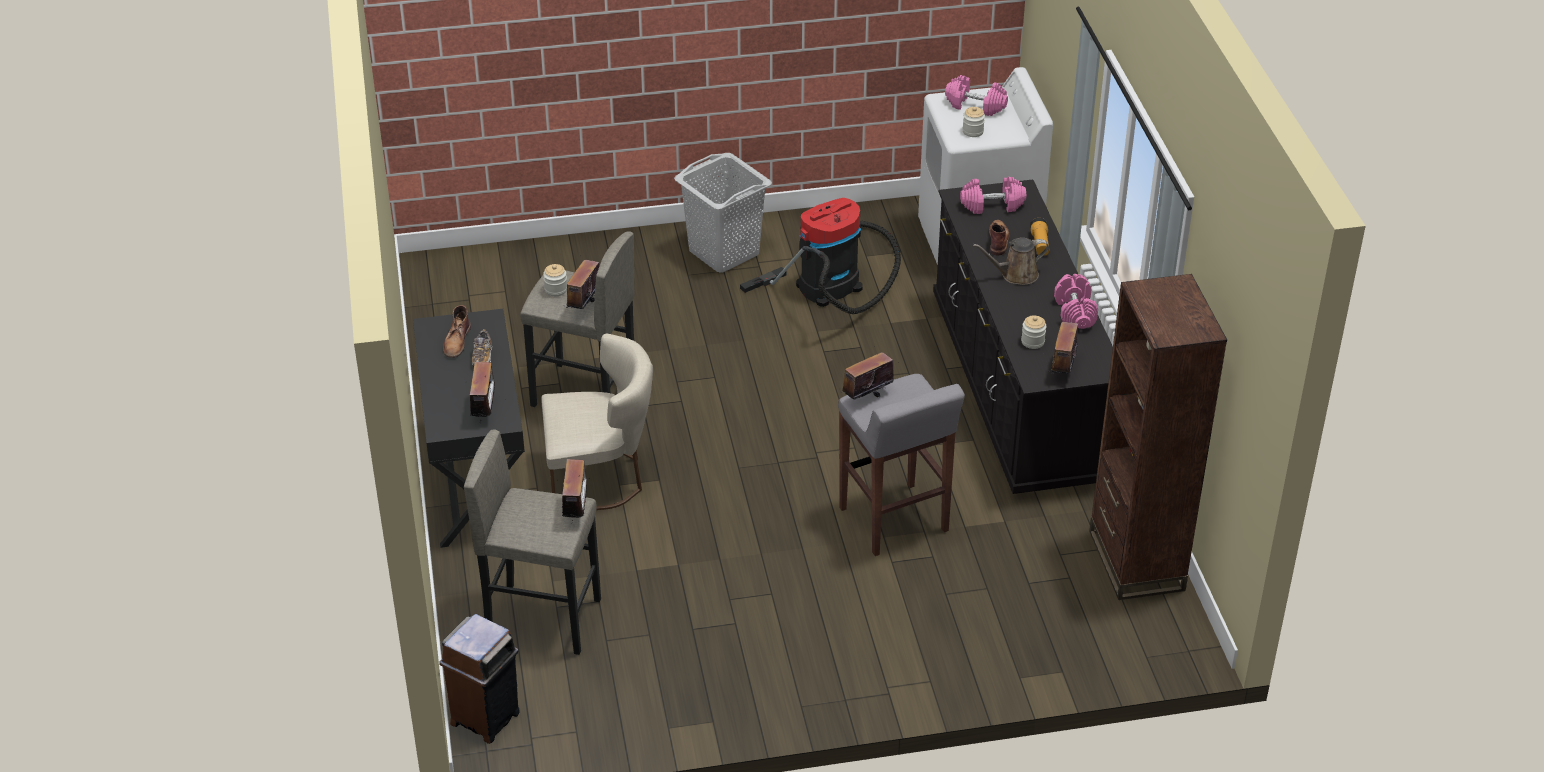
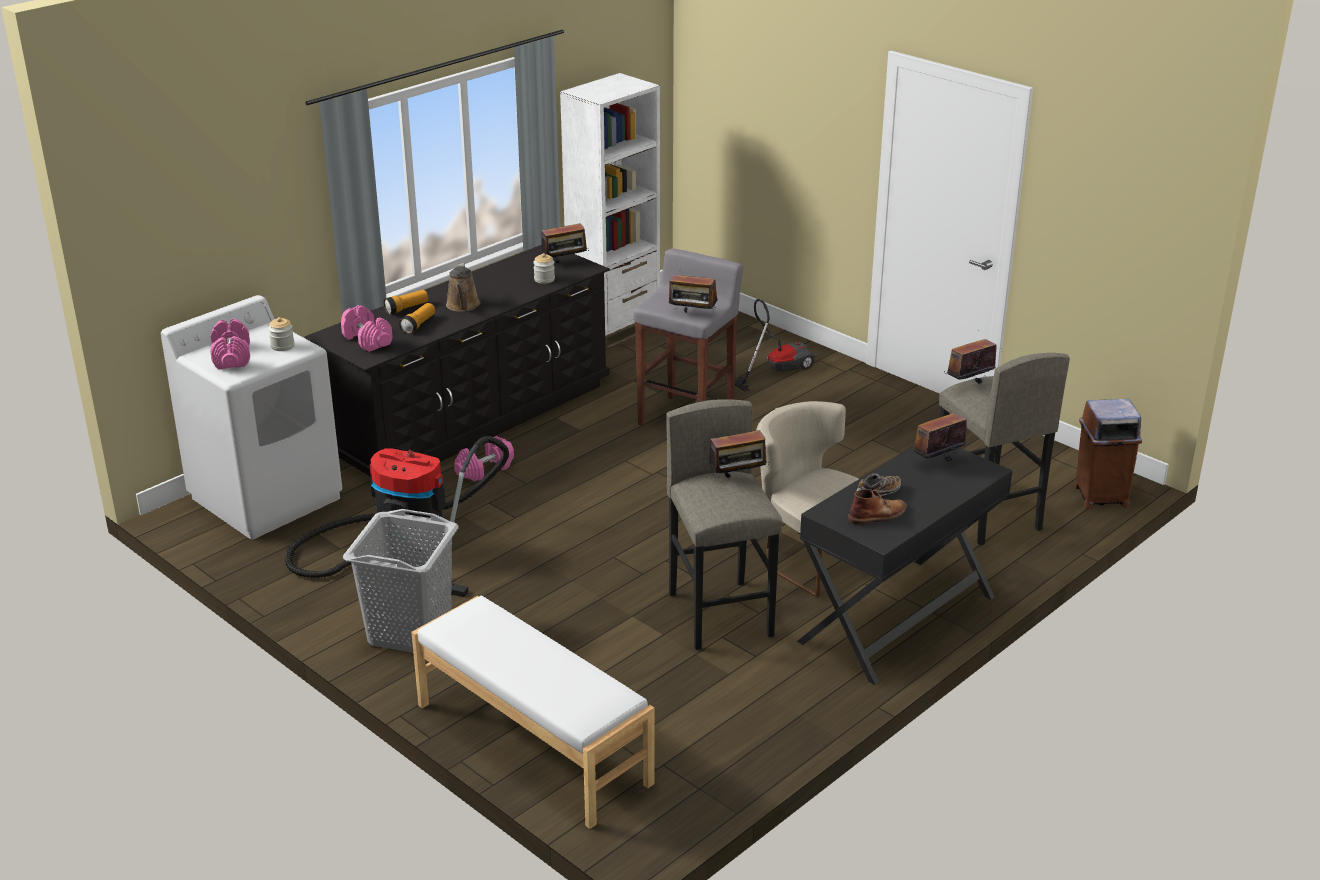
camera: 125 degrees left, 10 degrees down
jar [543,264,567,296] -> none
brown watering can [973,237,1049,285] -> brown watering can turned 45 degrees clockwise [446,263,480,312]
brown boot [989,220,1010,255] -> flashlight [399,303,435,334]
pink dumbbell [1054,274,1098,329] -> pink dumbbell moved to [454,436,514,482]
brown bookcase [1089,274,1227,600] -> white bookcase [560,73,660,351]
none -> white bench [411,596,655,829]
none -> vacuum cleaner [726,299,815,392]

